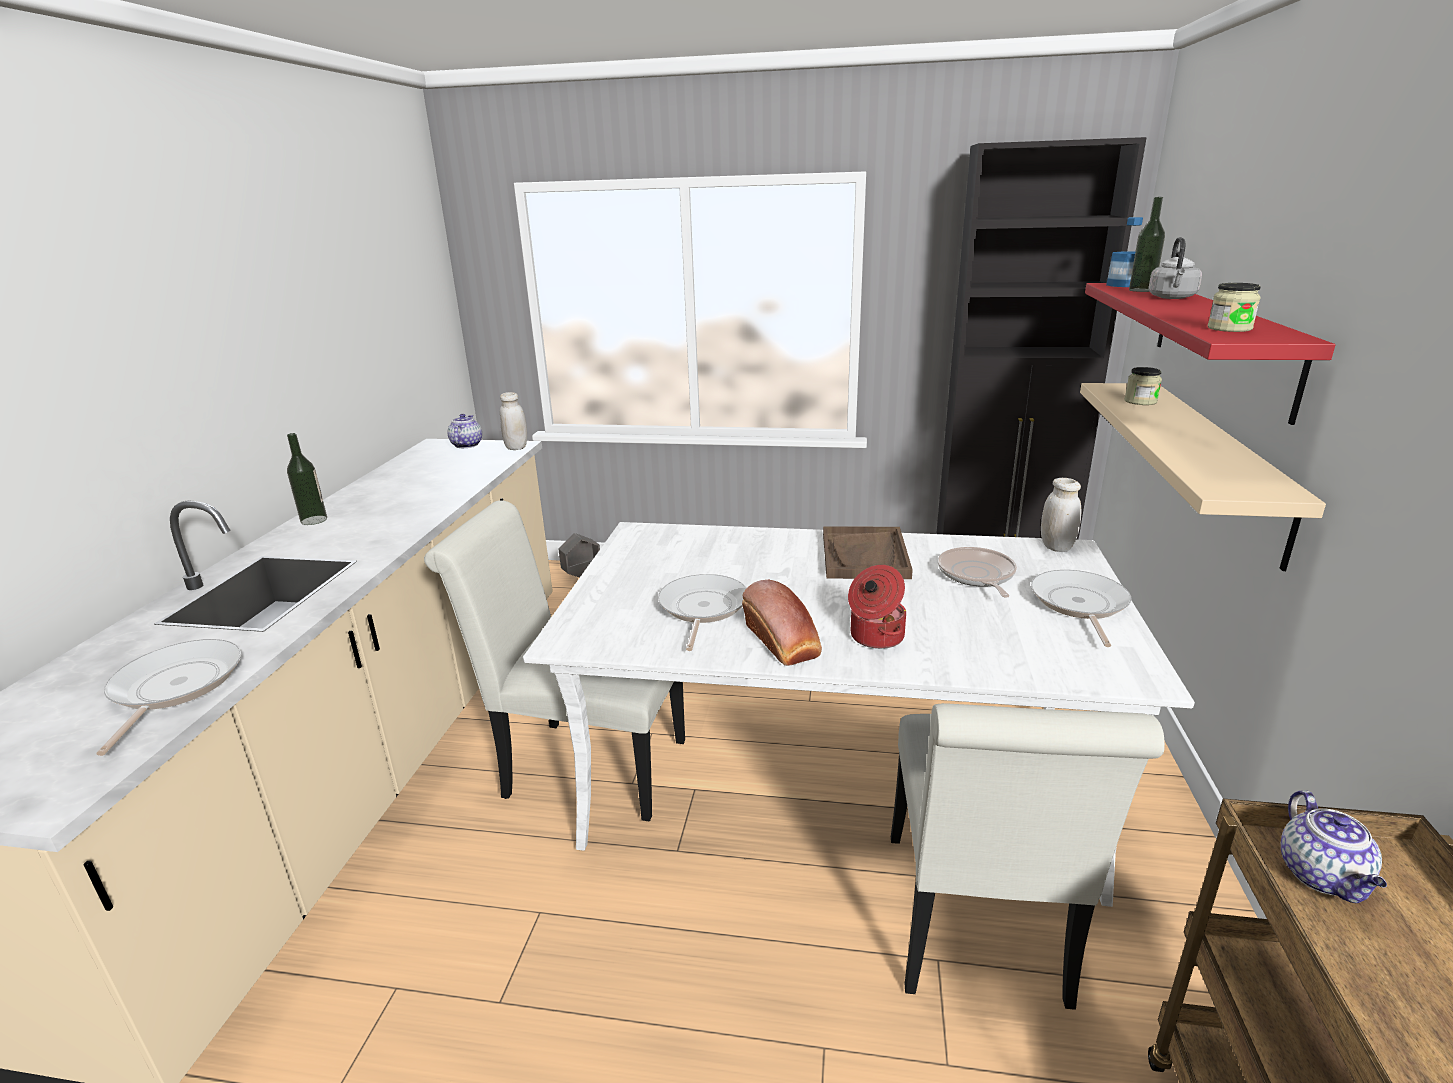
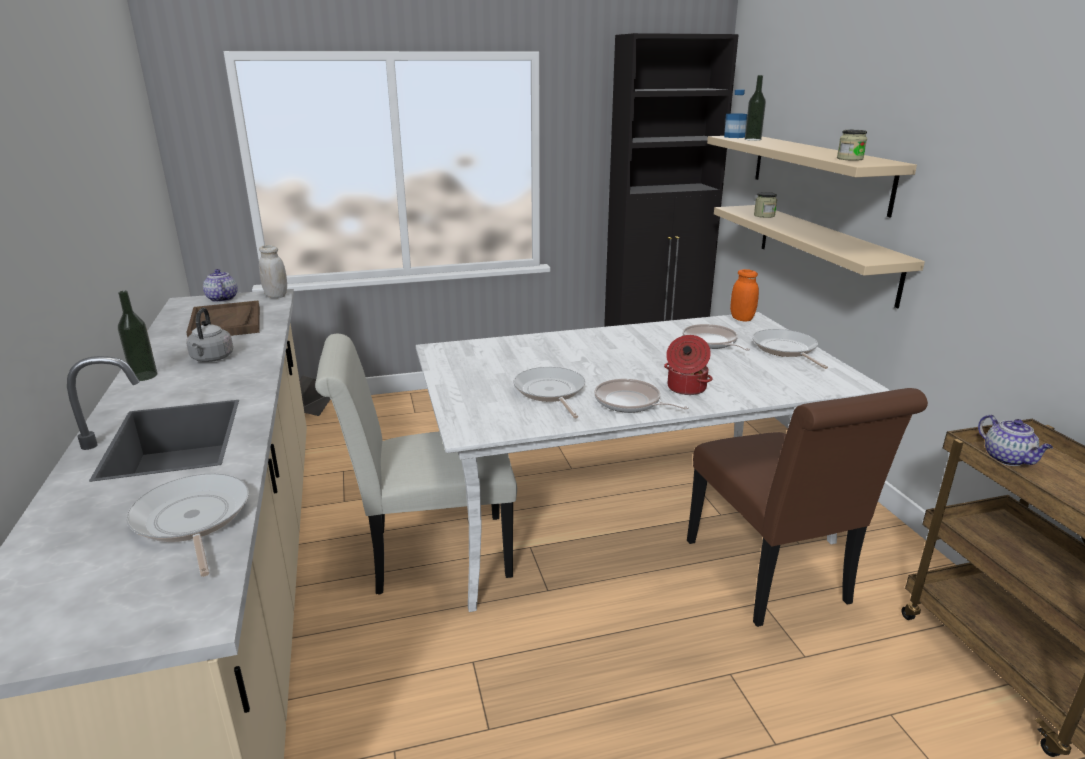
camera: 25 degrees left, 0 degrees up
bread [742,580,822,666] -> frying pan [594,379,689,413]
brown tray [823,526,913,579] -> brown tray moved to [186,301,260,337]
white chair [891,703,1165,1010] -> brown chair [687,388,928,627]
white jar [1041,478,1081,552] -> orange jar [730,269,759,321]
red shelf [1085,283,1335,425] -> beige shelf [707,136,917,217]
grey kettle [1148,237,1202,299] -> grey kettle moved to [186,308,233,362]

